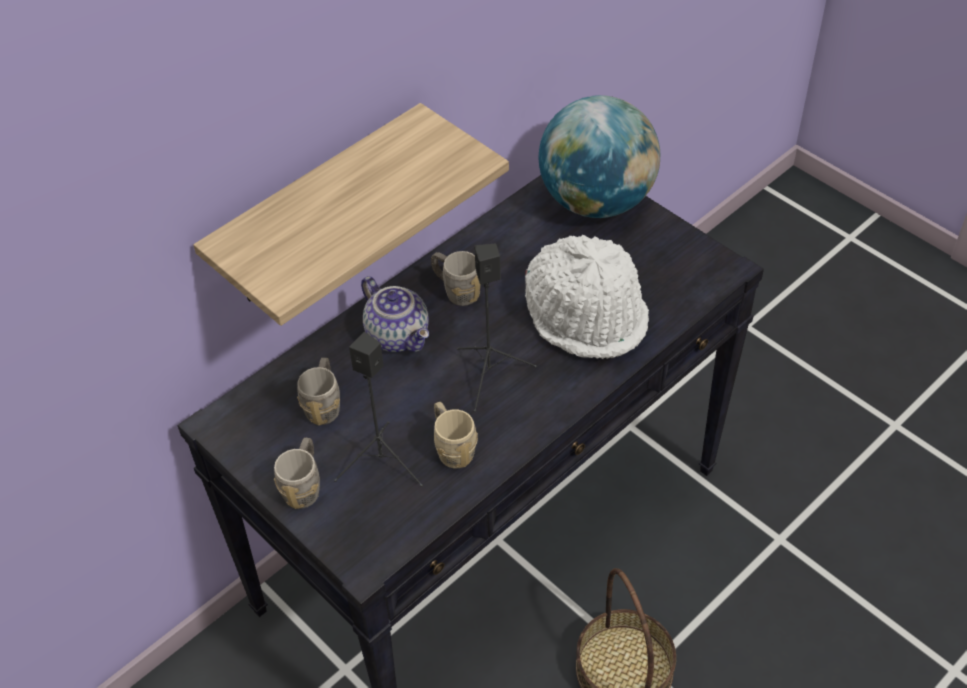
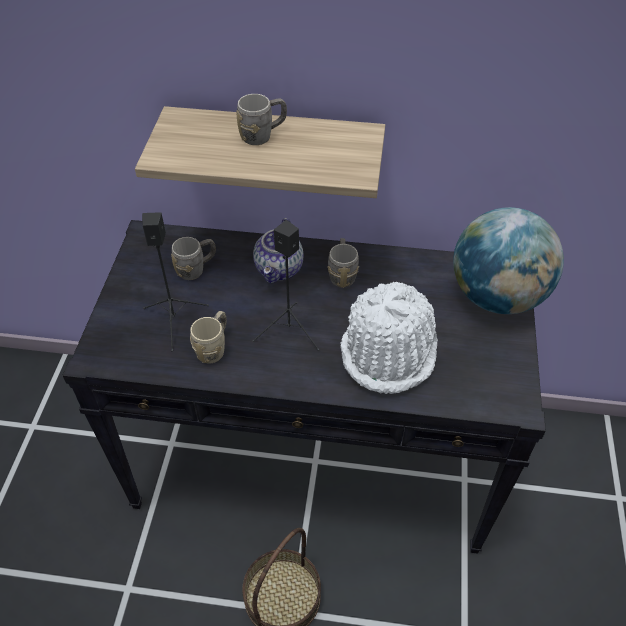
camera: 50 degrees right, 0 degrees up
grey mug [274,438,320,509] -> grey mug moved to [236,94,287,145]

